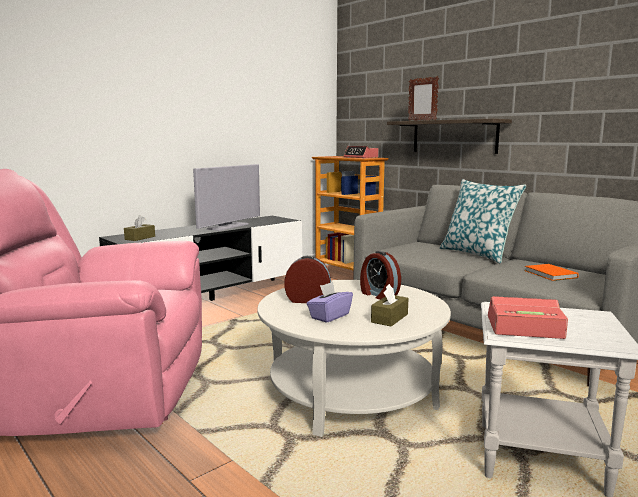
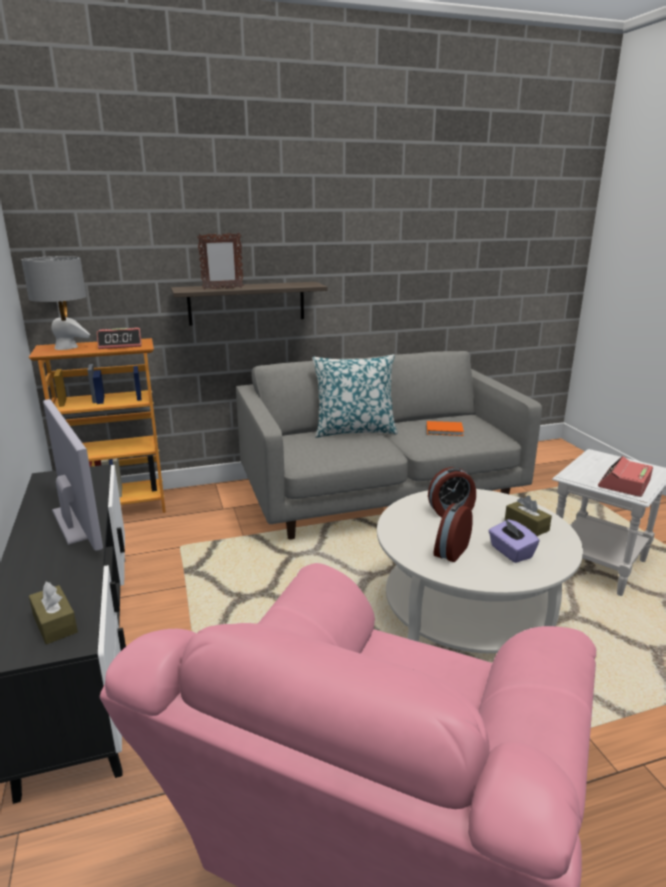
camera: 65 degrees left, 10 degrees up
none -> grey table lamp [21,256,90,350]

